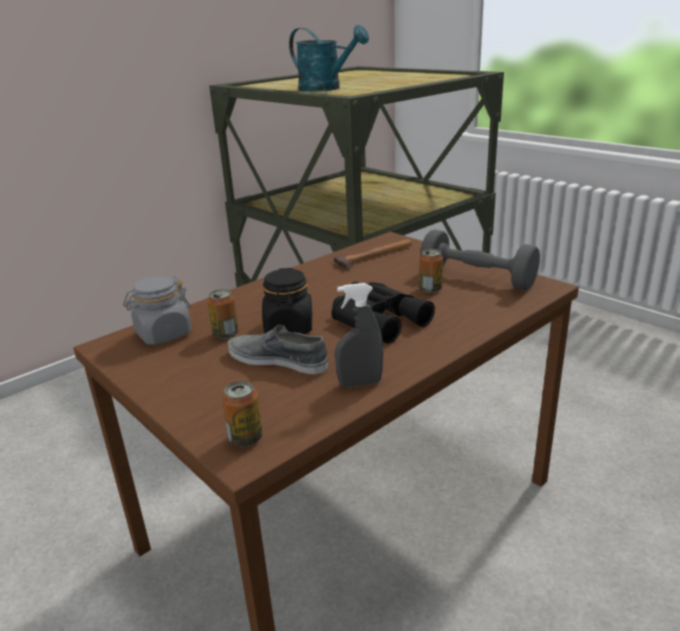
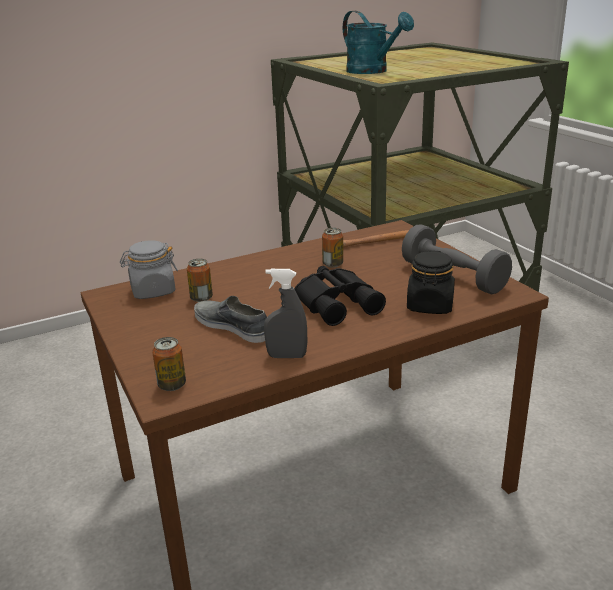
camera: 15 degrees right, 0 degrees up
black jar [262,268,312,334] -> black jar moved to [407,250,455,314]
can [419,249,443,293] -> can moved to [322,228,343,268]

